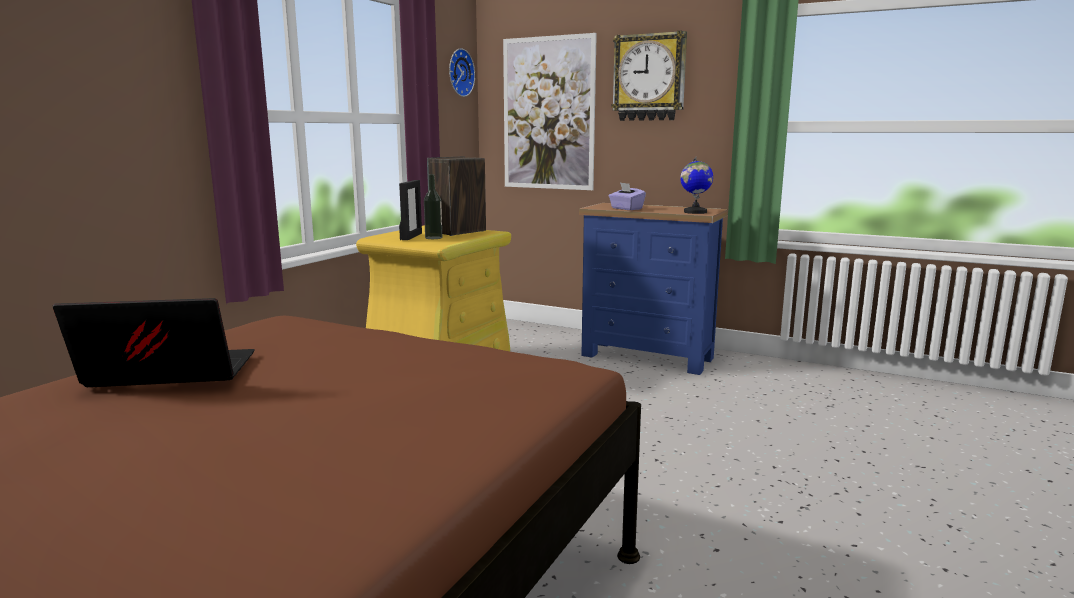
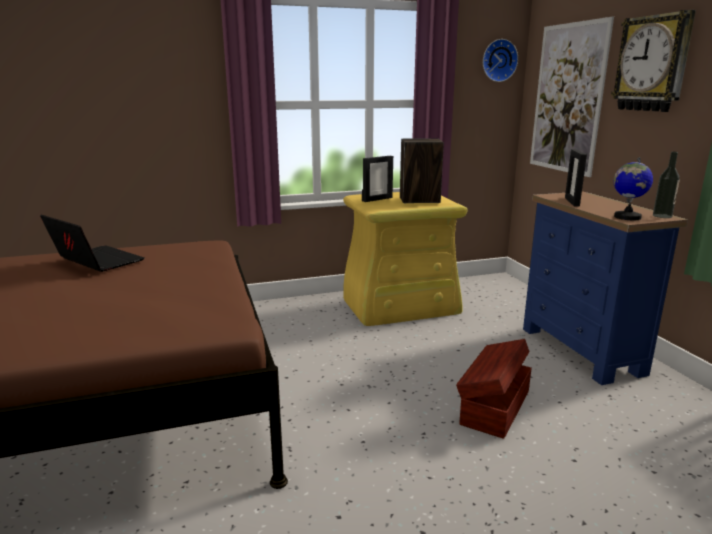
camera: 45 degrees right, 5 degrees up
bottle [424,174,442,239] -> bottle moved to [653,152,680,218]
purple tissue box [609,182,646,210] -> picture frame [565,149,587,207]
none -> brown storage box [456,339,532,439]

